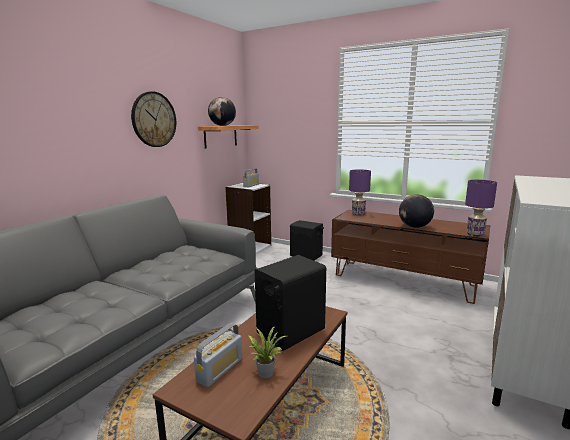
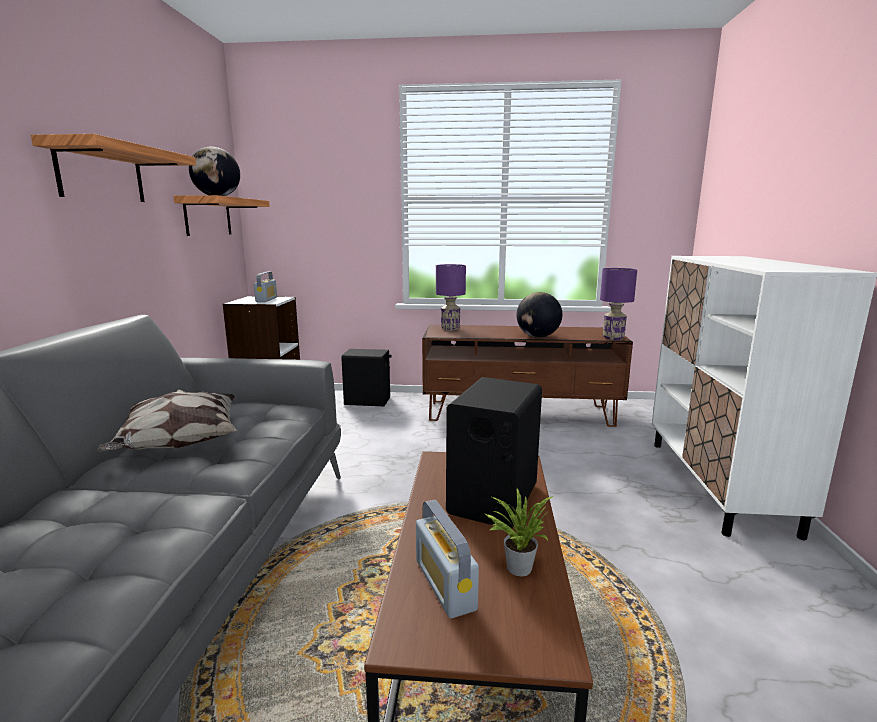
camera: 25 degrees left, 0 degrees up
wall clock [131,91,176,147] -> shelf [31,134,196,202]
radio [194,323,242,387] -> radio turned 150 degrees clockwise [416,500,479,618]
none -> pillow [97,390,237,451]

